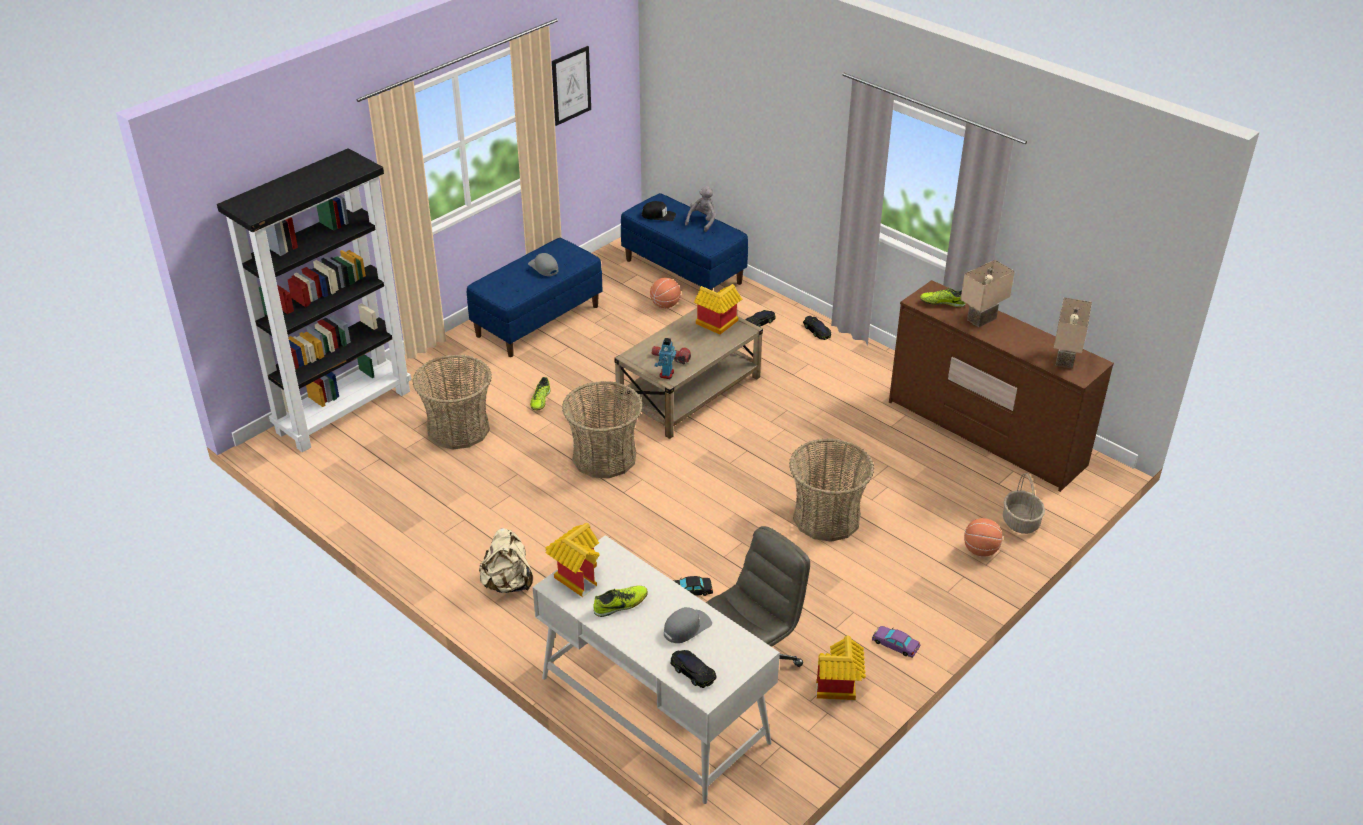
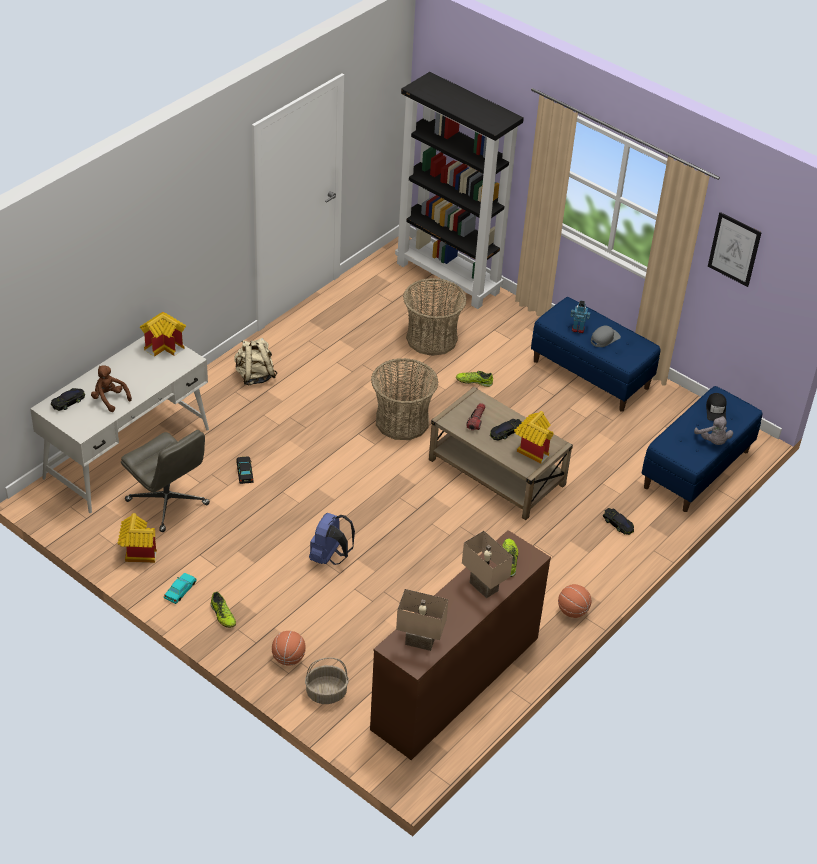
camera: 85 degrees right, 5 degrees up
shoe [593,585,648,617] -> shoe moved to [211,592,236,628]
basketball [650,278,681,308] -> basketball moved to [558,584,591,618]
toy robot [654,338,676,379] -> toy robot moved to [570,300,590,333]
grey cap [664,607,712,643] -> brown plush toy [91,365,132,412]
grey plush toy [685,186,715,232] -> grey plush toy turned 45 degrees clockwise [694,416,733,445]
basket [789,438,874,542] -> blue backpack [309,513,355,565]
black toy car [803,316,831,340] -> black toy car moved to [490,419,522,441]
purple toy car [872,626,921,658] -> turquoise toy car [164,573,197,604]

